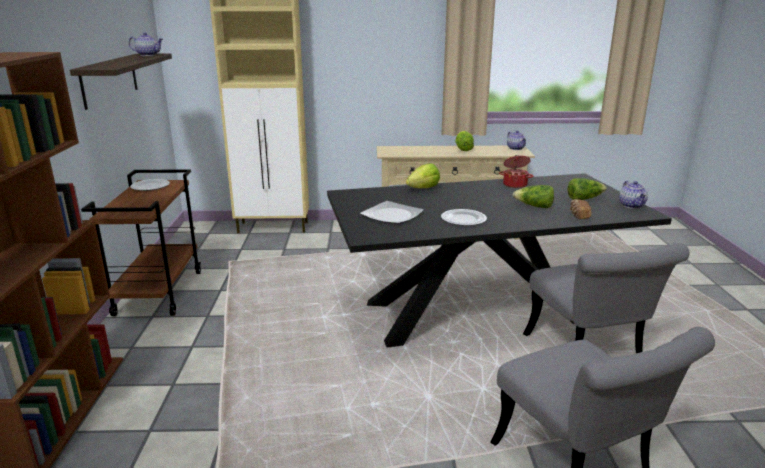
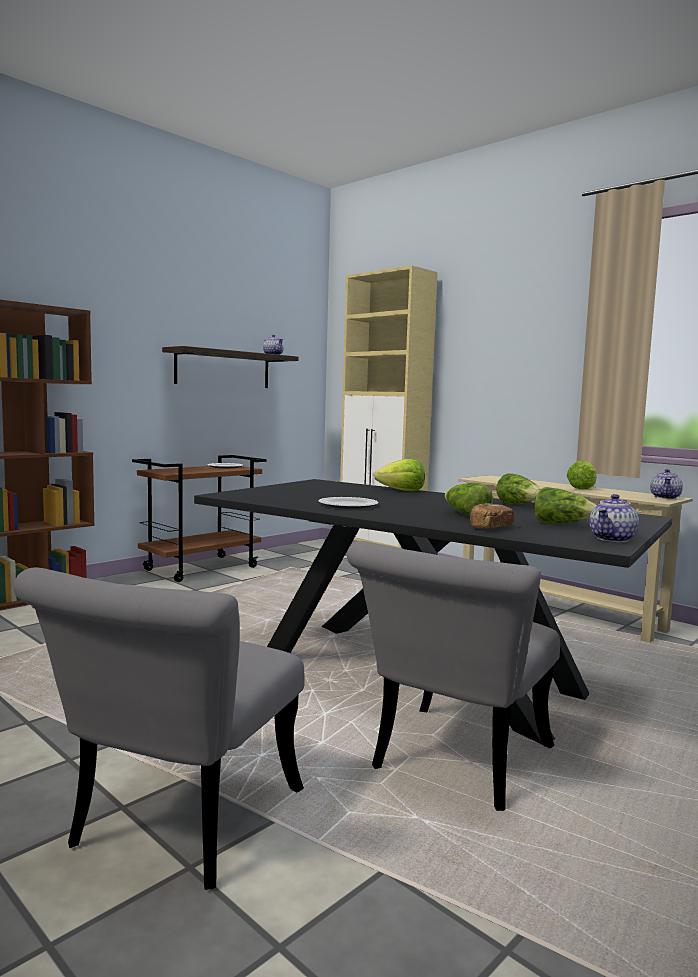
camera: 45 degrees right, 15 degrees down
plate [360,201,424,224] -> none
cooking pot [499,155,533,188] -> lettuce [496,473,540,504]

